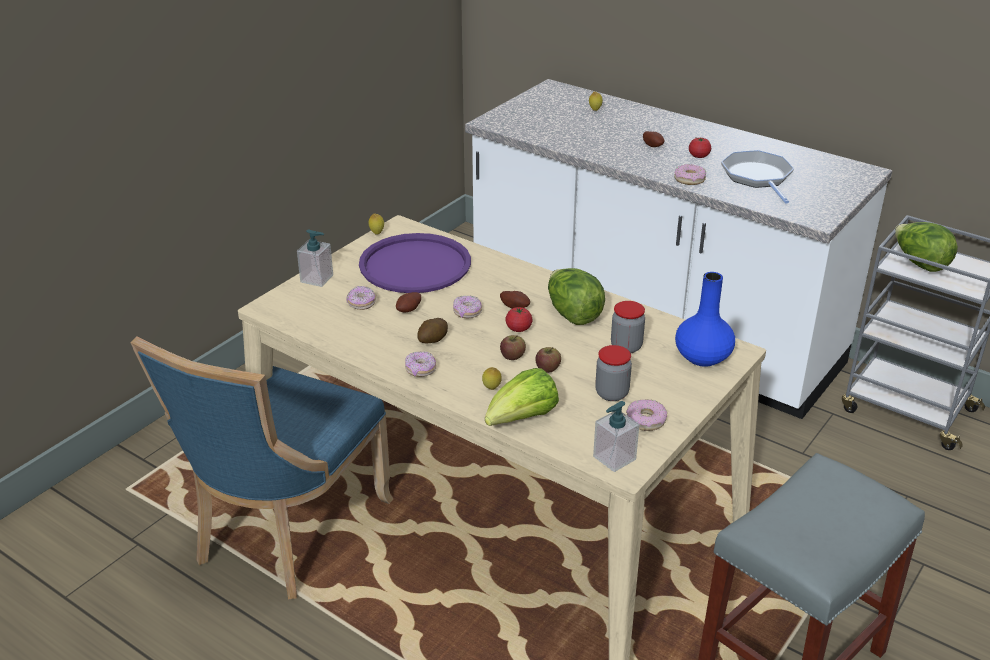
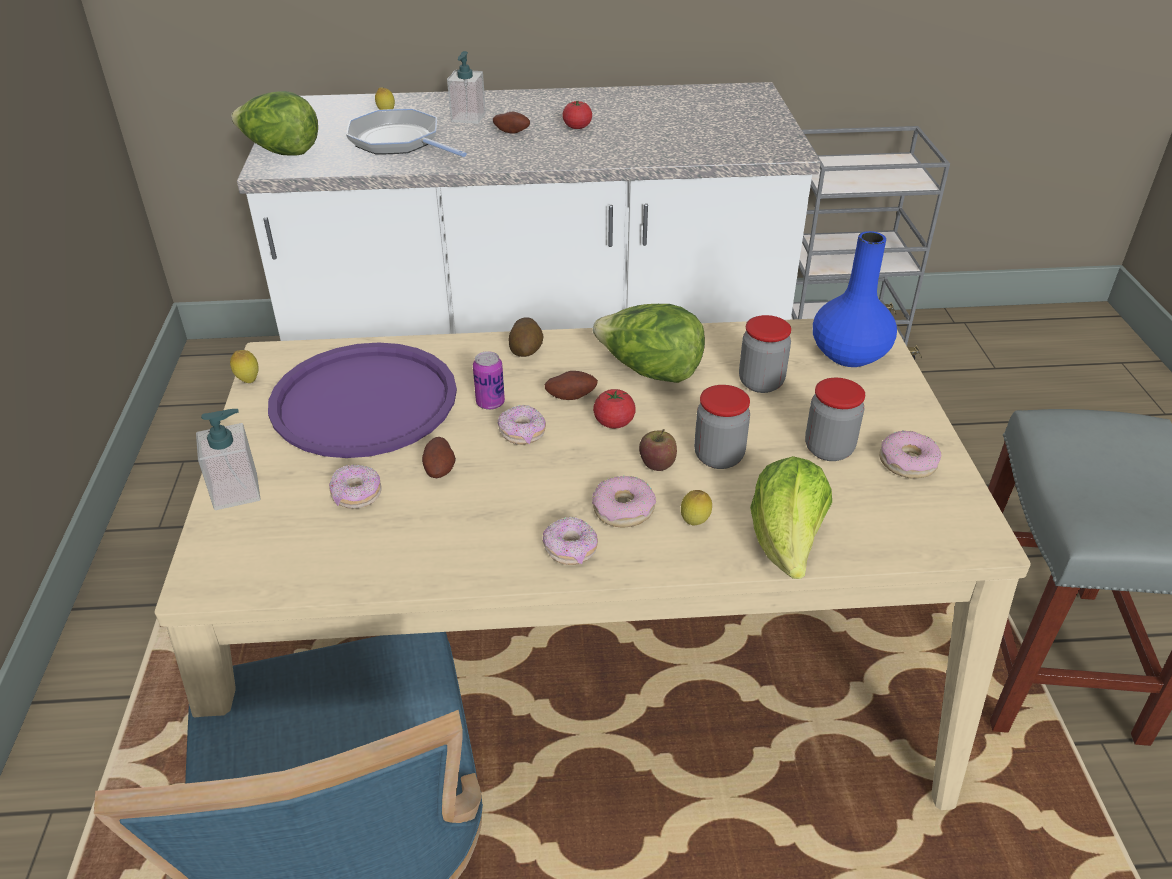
camera: 40 degrees left, 5 degrees up
potato [417,318,448,343] -> potato moved to [509,318,544,357]
apple [535,347,561,373] -> jar [694,385,750,469]
soap dispenser [593,401,639,472] -> soap dispenser moved to [447,51,486,124]
donut [674,164,706,185] -> donut moved to [592,476,656,527]
frying pan [721,150,794,204] -> frying pan moved to [346,109,467,157]
lettuce [895,222,958,272] -> lettuce moved to [231,91,318,156]
none -> can [473,351,505,410]

